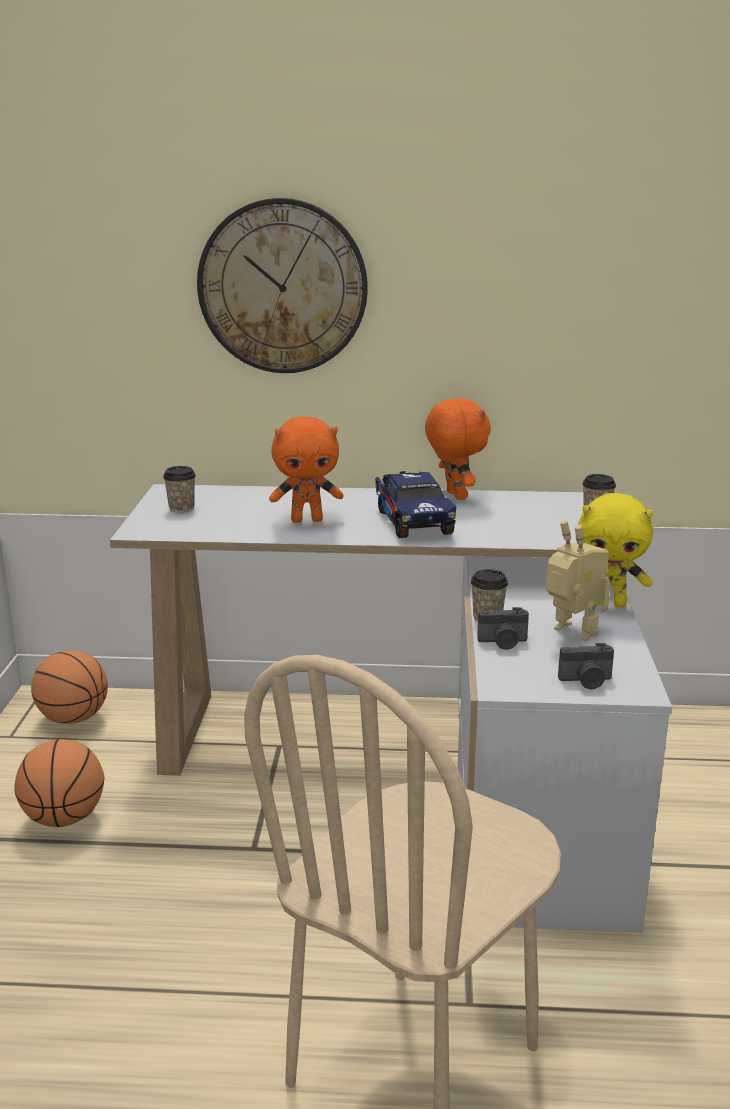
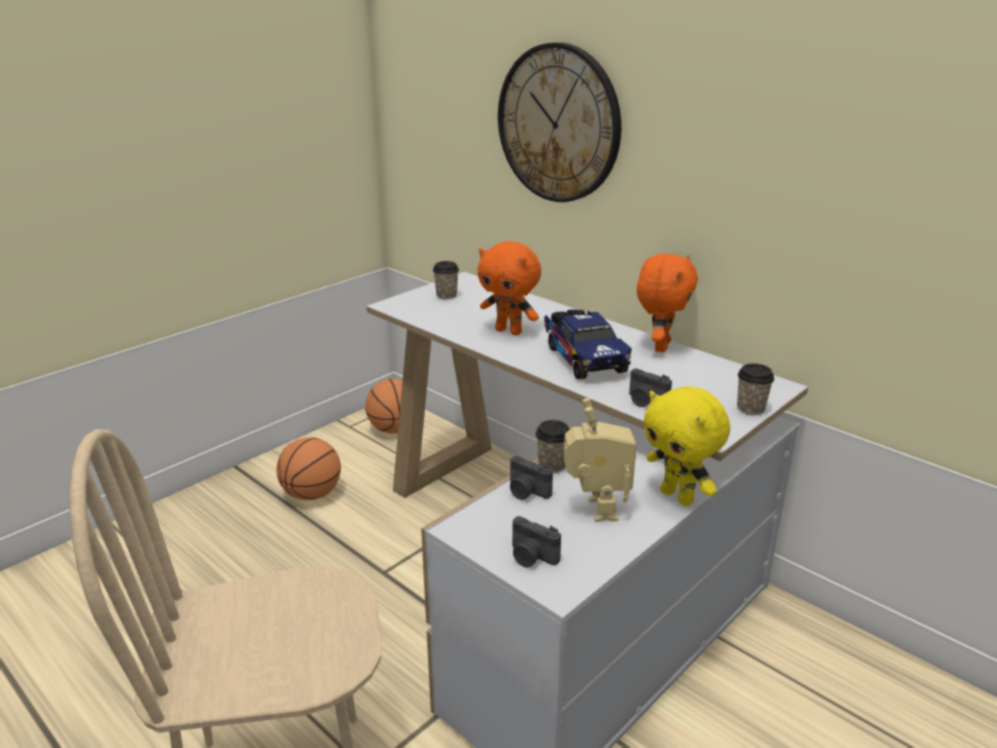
camera: 40 degrees right, 5 degrees up
toy truck [375,471,456,538] -> toy truck turned 45 degrees counterclockwise [544,309,632,379]
none -> camera [629,368,672,407]

